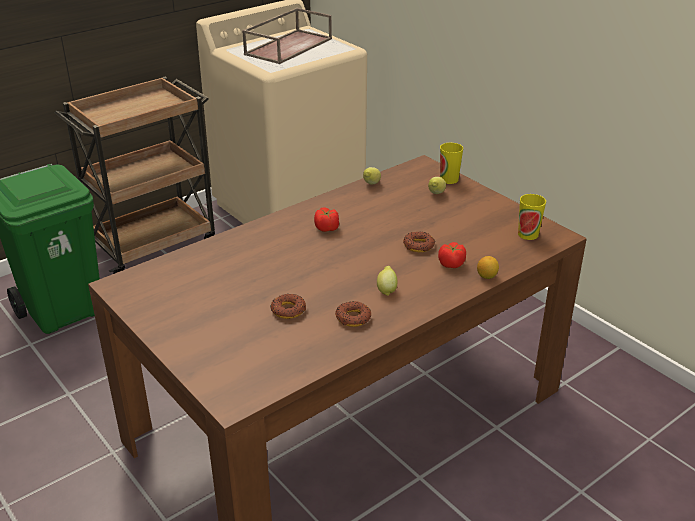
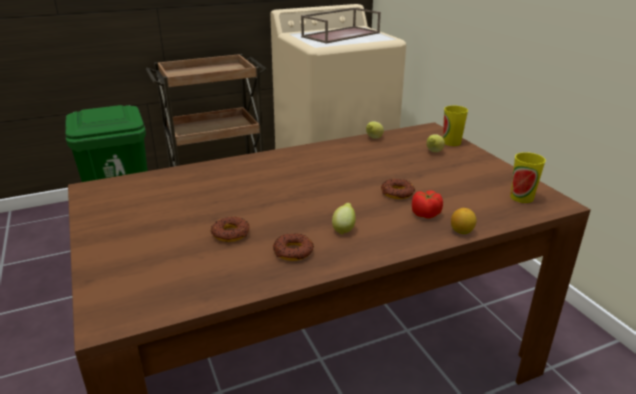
camera: 15 degrees right, 5 degrees down
tomato [314,207,339,232] -> none

